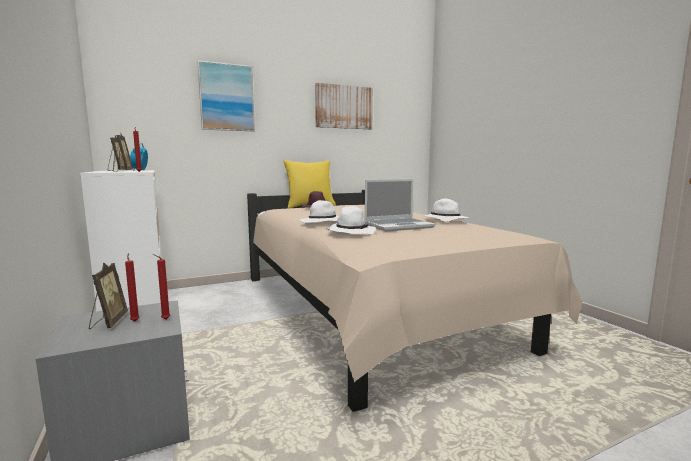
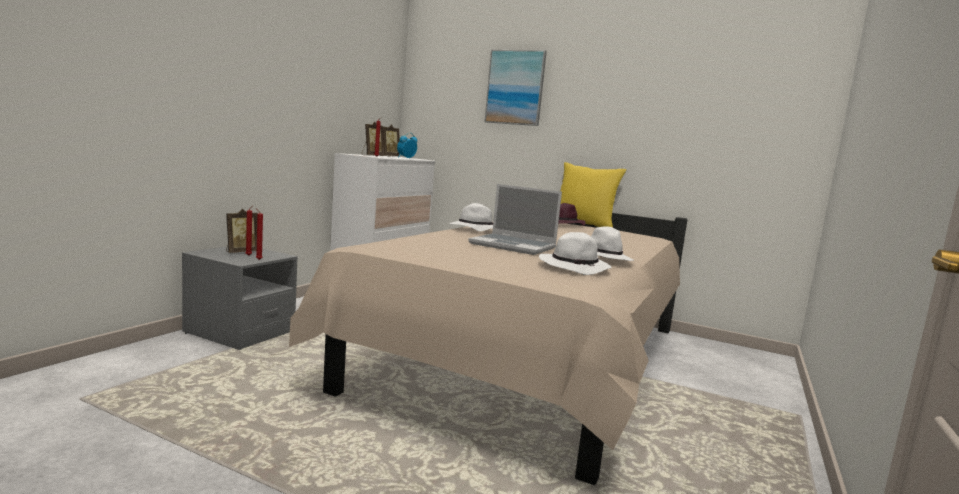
camera: 50 degrees right, 0 degrees up
picture [315,83,373,129] -> none
white hat [326,206,376,235] -> white hat moved to [539,232,612,275]

